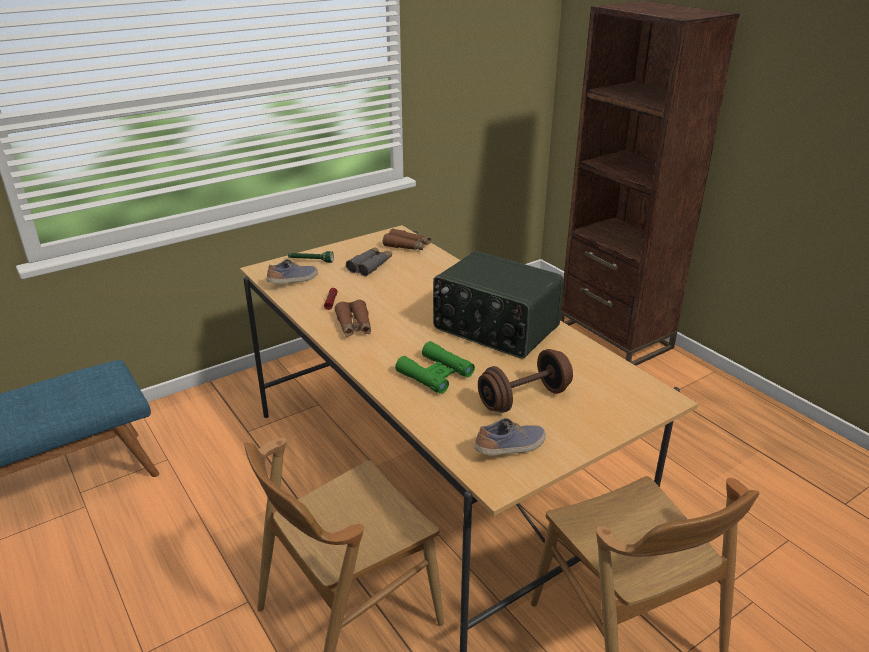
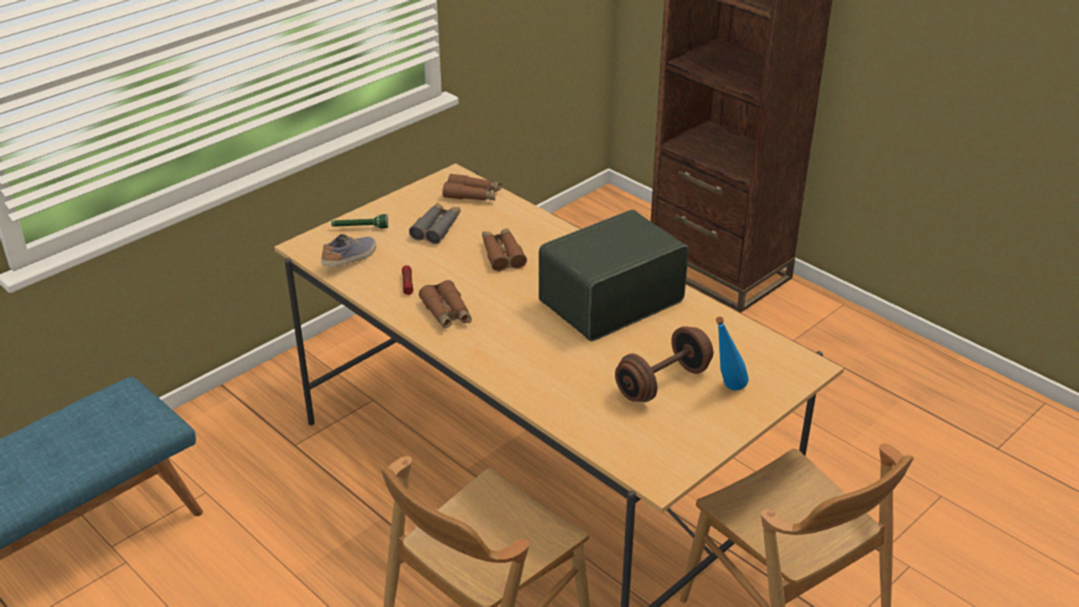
camera: 10 degrees left, 5 degrees up
green binoculars [395,341,475,394] -> none
radio [433,251,564,359] -> radio turned 120 degrees clockwise [539,210,688,341]
shoe [474,418,546,456] -> none
none -> brown binoculars [482,228,527,271]
none -> blue bottle [716,317,749,391]

